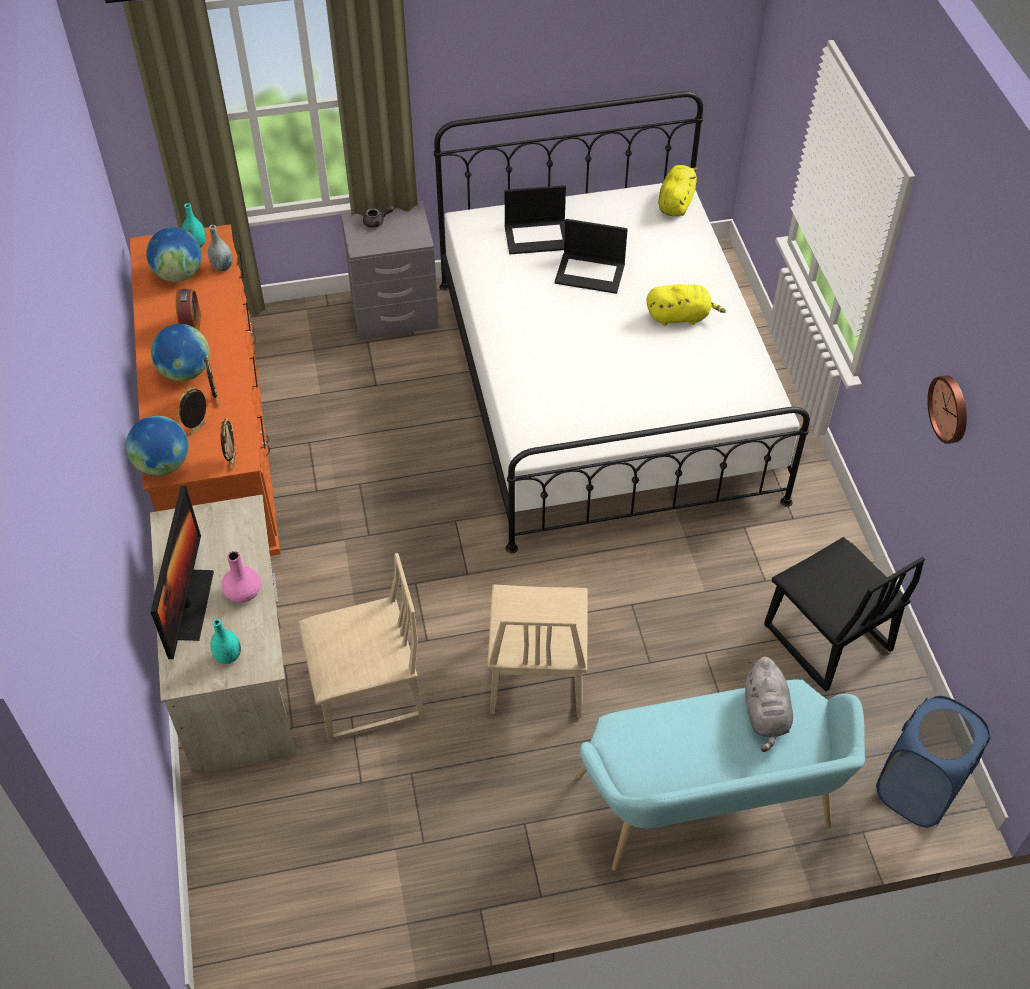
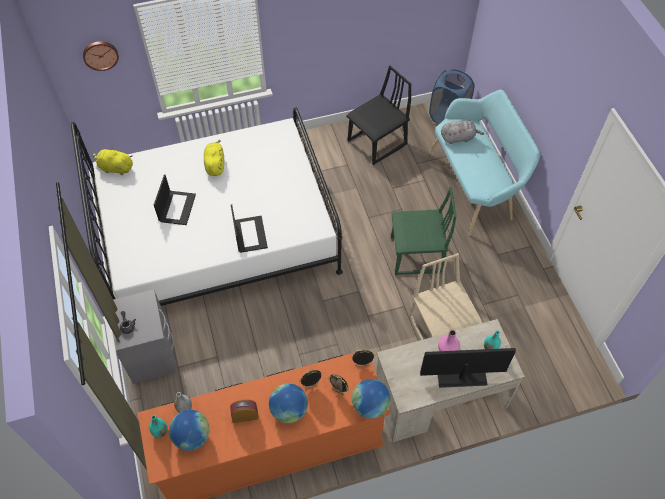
camera: 95 degrees left, 5 degrees up
beige chair [487,585,588,717] -> green chair [391,187,457,275]
laptop [505,185,566,254] -> laptop moved to [231,204,268,253]
wall clock [927,375,967,444] -> wall clock moved to [83,41,119,71]

